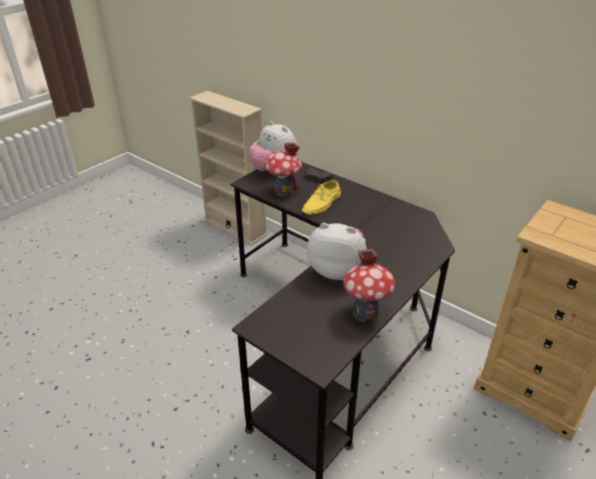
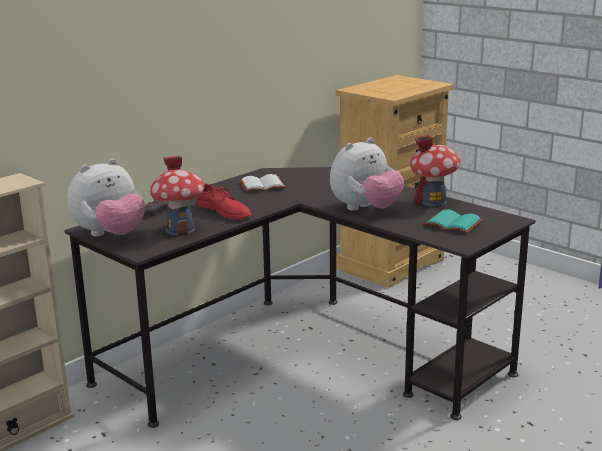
camera: 85 degrees left, 15 degrees down
yellow shoe [302,180,341,215] -> red shoe [197,183,252,220]
plush toy [307,223,367,280] -> plush toy turned 150 degrees counterclockwise [330,138,404,211]
none -> white book [240,174,286,192]
none -> turquoise book [424,209,483,234]

